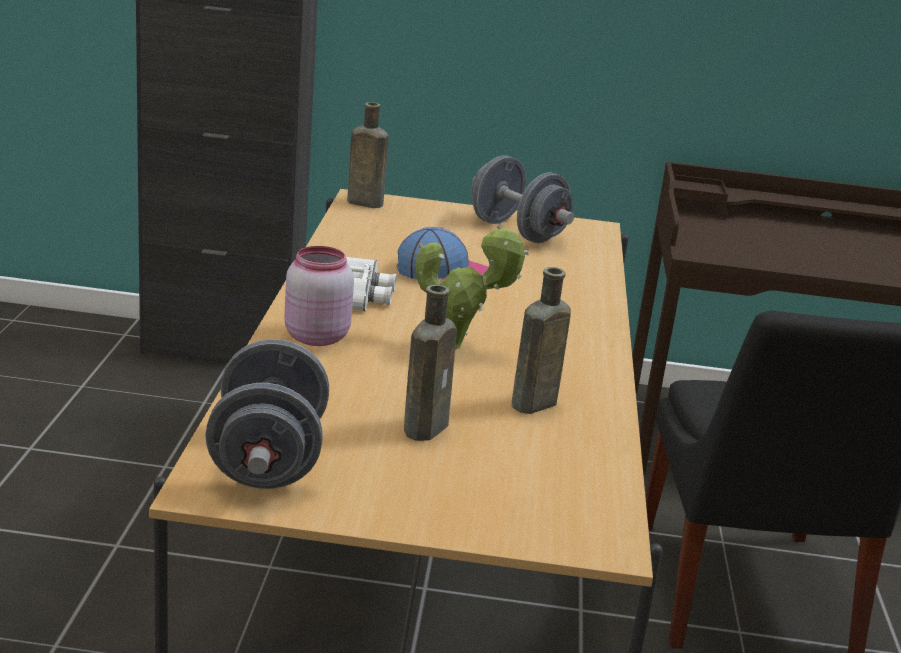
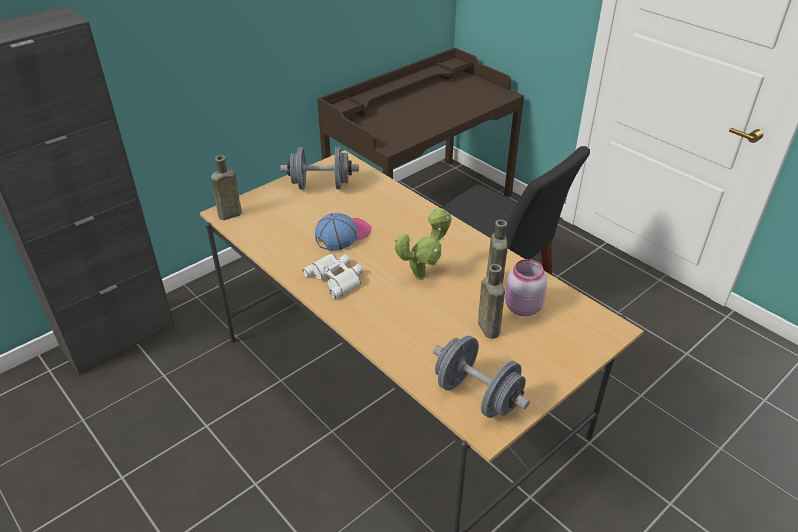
camera: 45 degrees left, 15 degrees up
pink jar [285,246,354,346] -> pink jar moved to [505,259,547,316]

